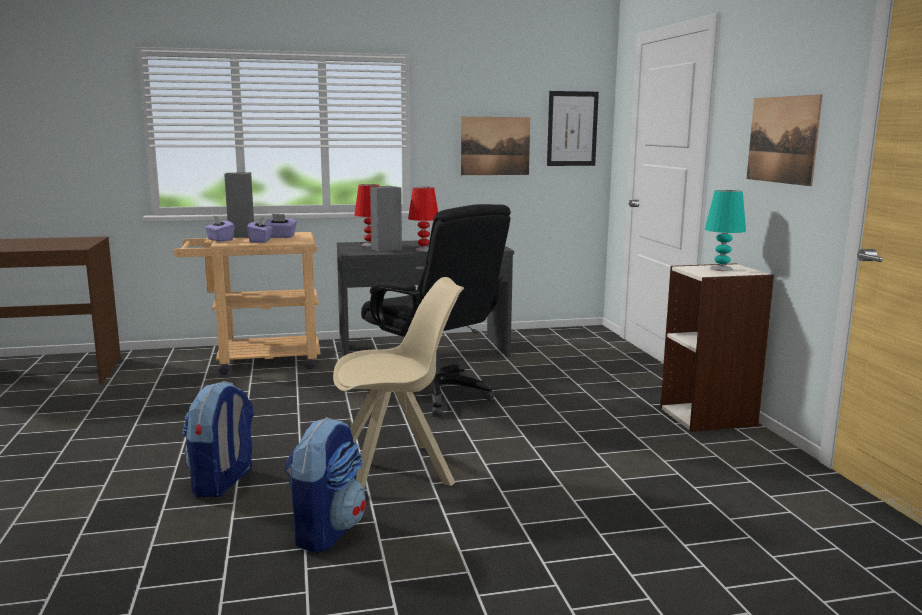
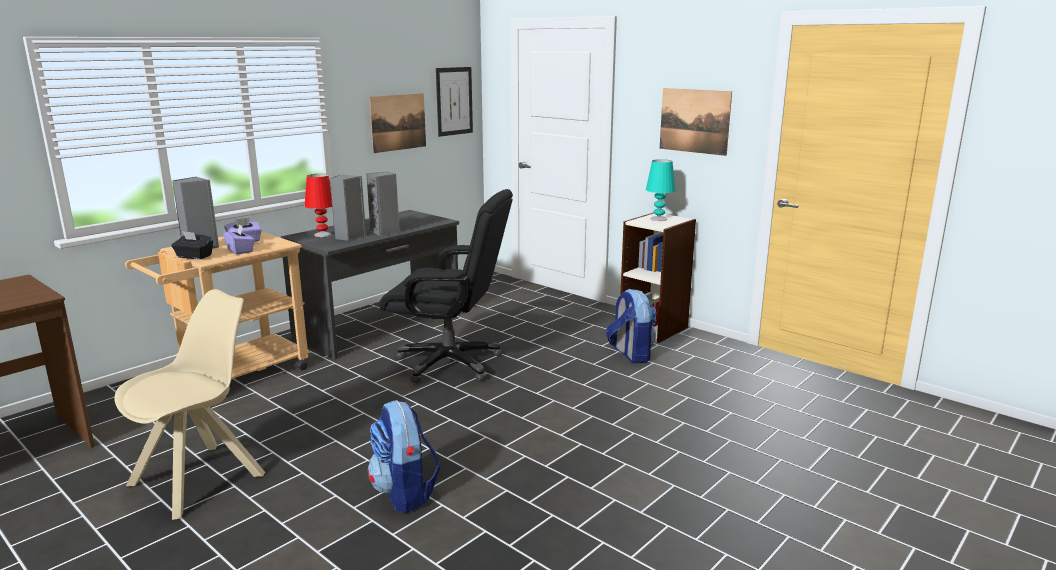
camera: 35 degrees left, 5 degrees up
purple tissue box [204,216,235,242] -> black tissue box [171,231,213,259]
backpack [284,417,366,553] -> backpack moved to [606,289,657,363]
beige chair [333,277,464,489] -> beige chair moved to [114,289,265,520]
red table lamp [408,187,438,252] -> grey speaker [366,172,400,237]

